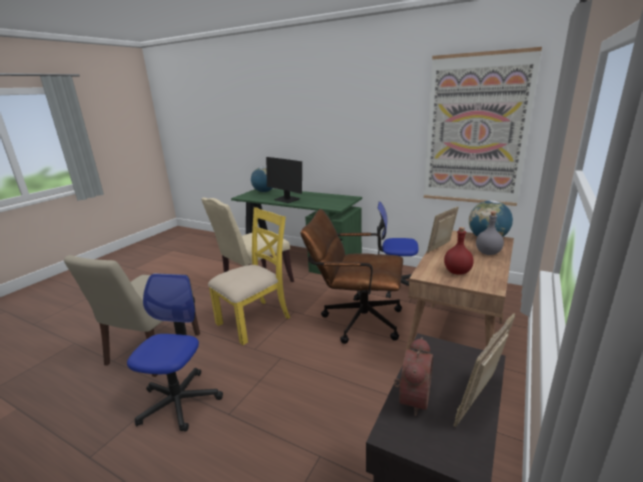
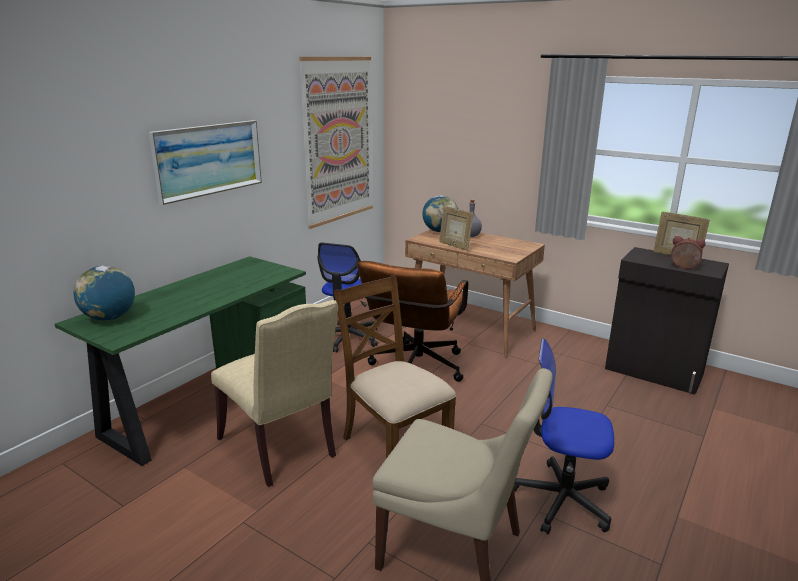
camera: 85 degrees left, 0 degrees up
yellow chair [208,207,290,345] -> brown chair [334,275,456,458]
monitor [266,157,302,203] -> none
red bottle [444,227,474,275] -> none
none -> picture [149,120,262,205]

